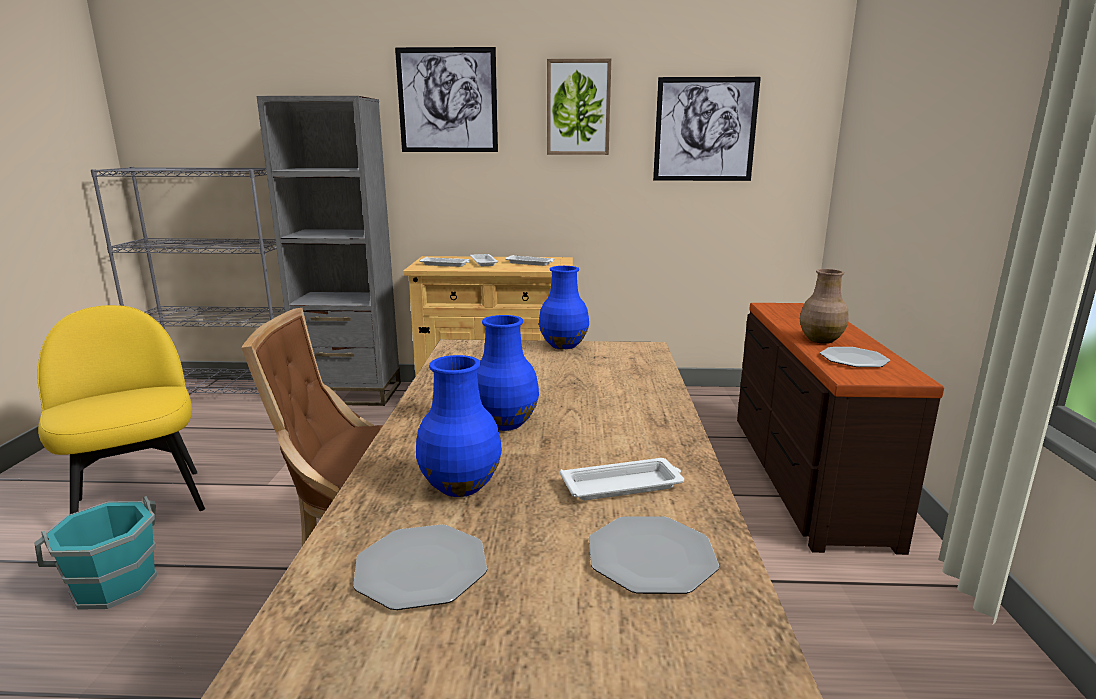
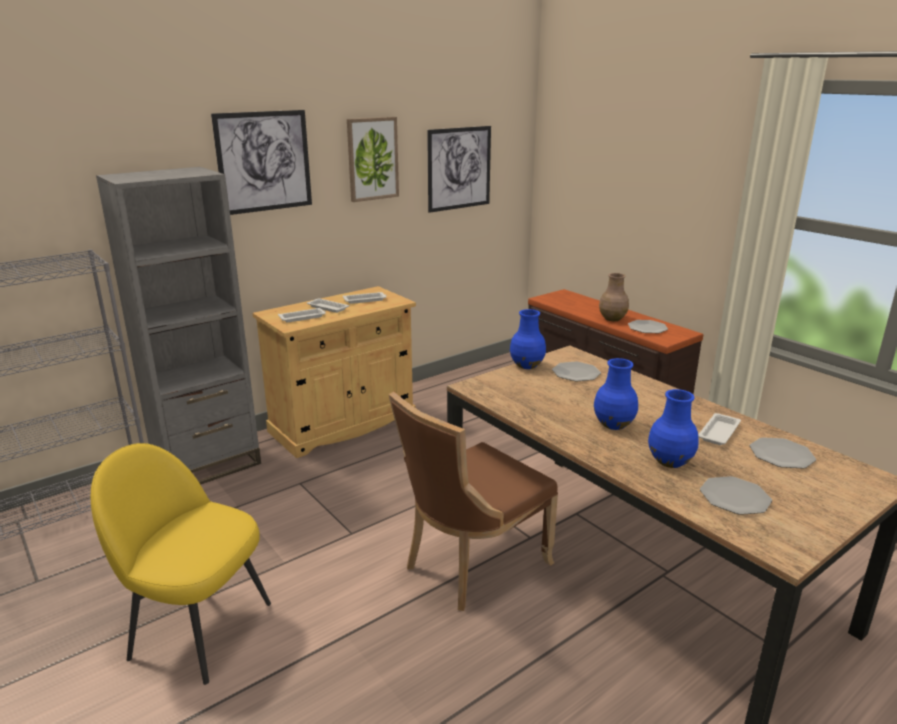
camera: 40 degrees left, 5 degrees up
turquoise bucket [34,496,157,610] -> none
none -> plate [552,362,601,381]

